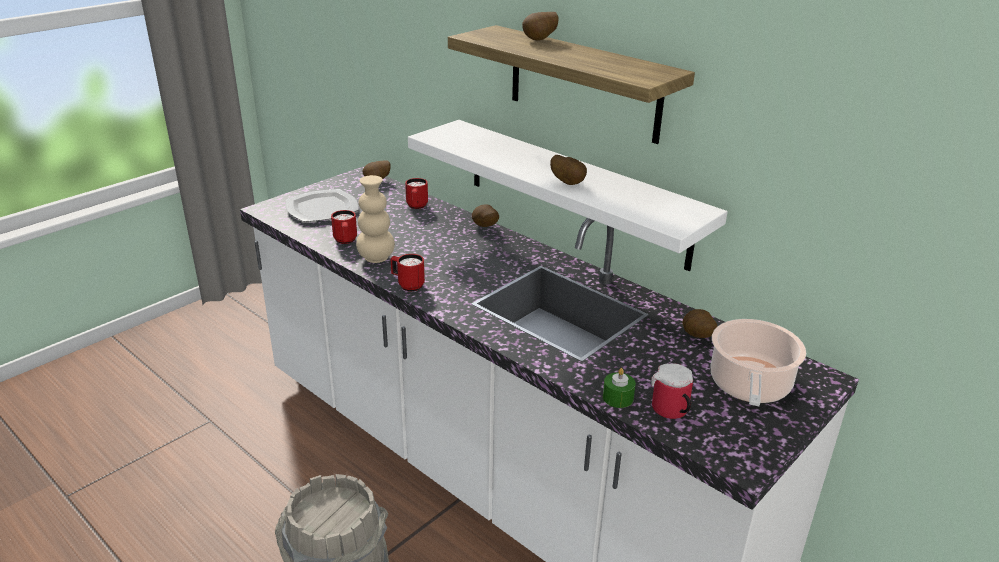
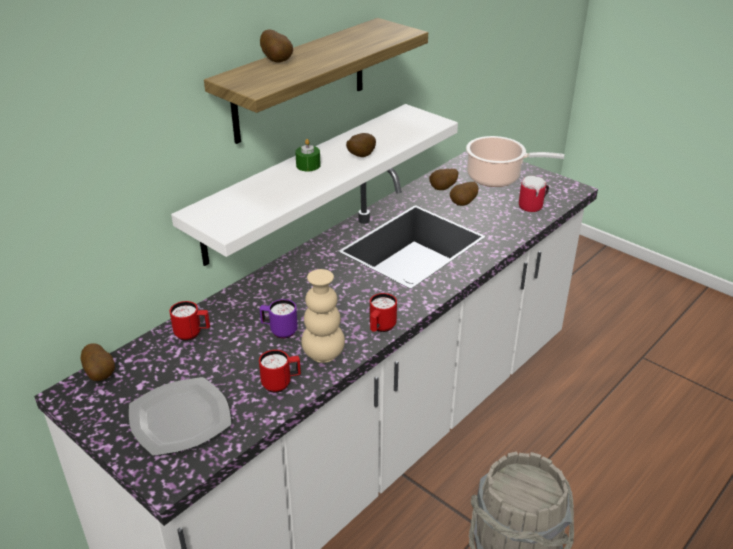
camera: 90 degrees left, 5 degrees up
potato [472,204,499,227] -> potato moved to [450,182,478,206]
green candle [603,368,636,408] -> green candle moved to [295,139,321,171]
none -> purple mug [260,299,298,339]

